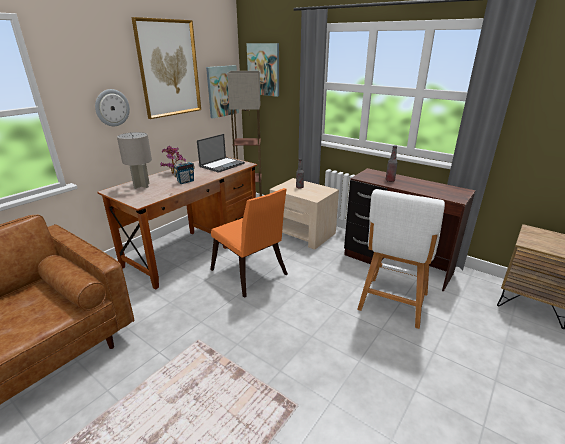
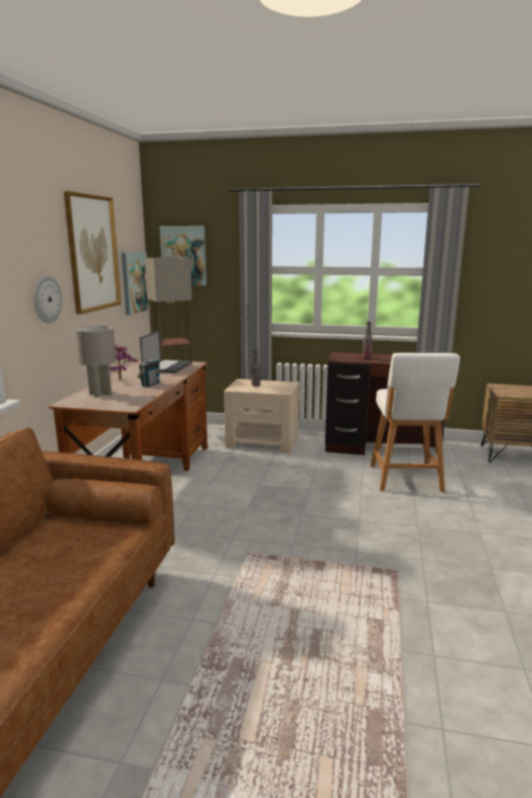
camera: 25 degrees left, 10 degrees down
orange chair [210,188,288,298] -> none

